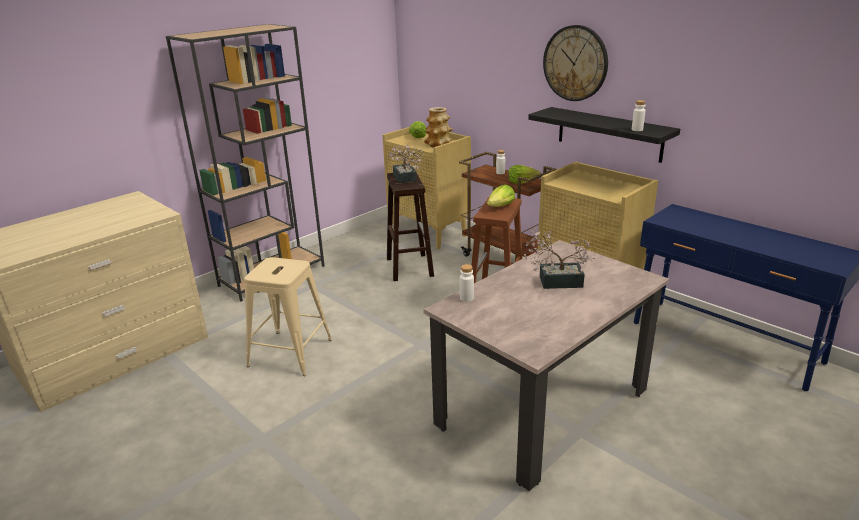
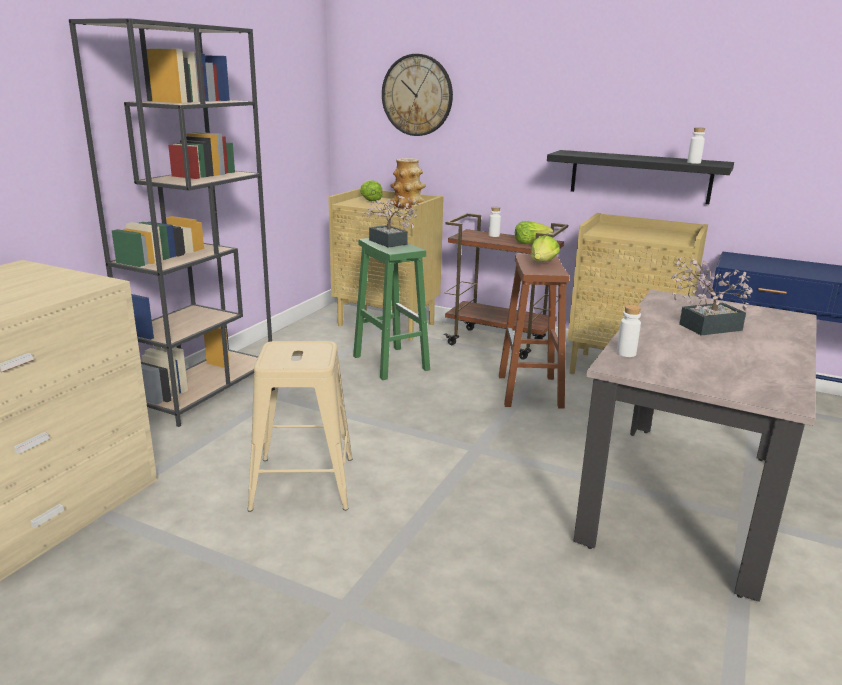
camera: 20 degrees left, 5 degrees down
brown stool [387,172,434,281] -> green stool [353,238,430,380]
wall clock [543,25,608,101] -> wall clock moved to [382,54,453,136]

